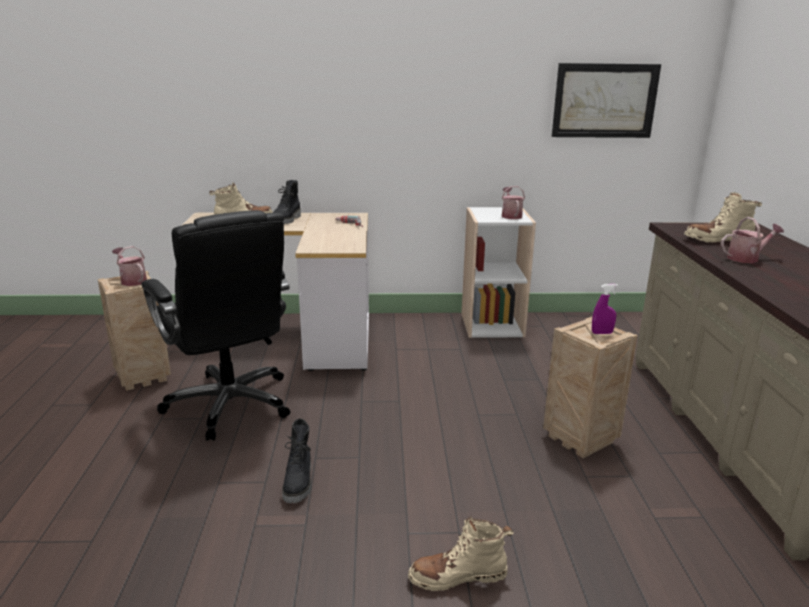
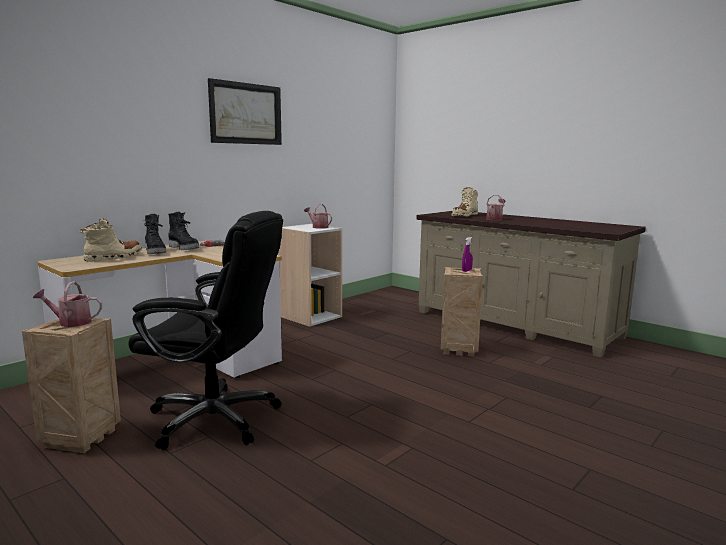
camera: 45 degrees left, 10 degrees down
black boot [282,418,311,503] -> black boot moved to [168,212,199,250]
beige boot [408,516,514,591] -> none
picture [552,63,661,138] -> picture moved to [208,78,282,145]

